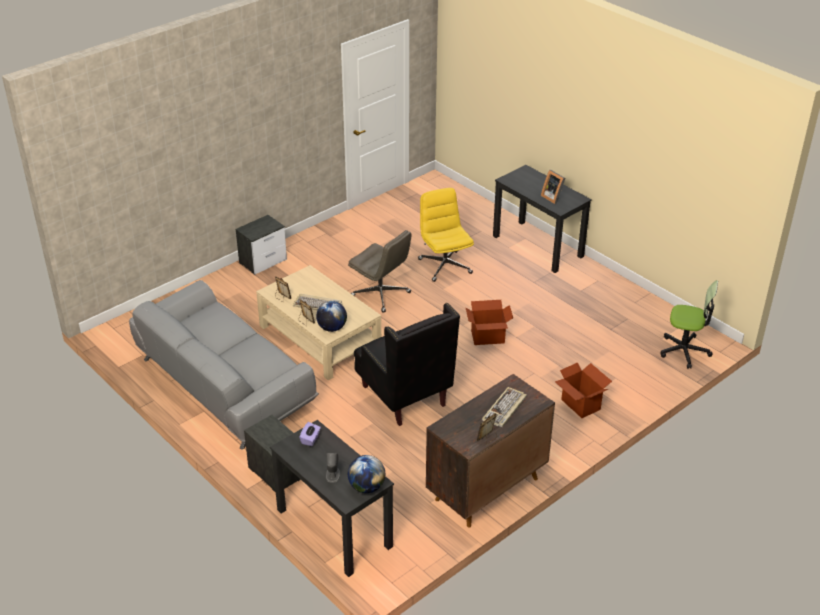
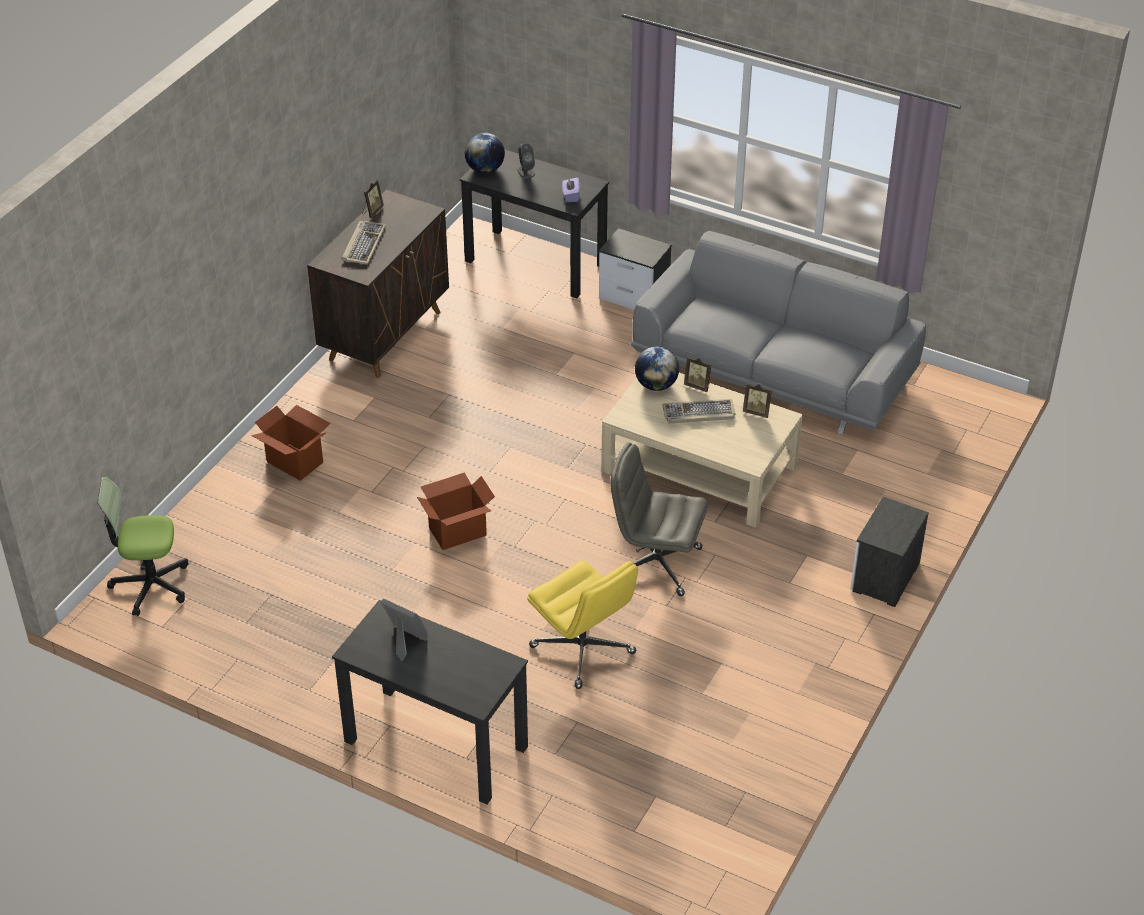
camera: 160 degrees right, 5 degrees up
black armchair [354,303,460,426] -> none

